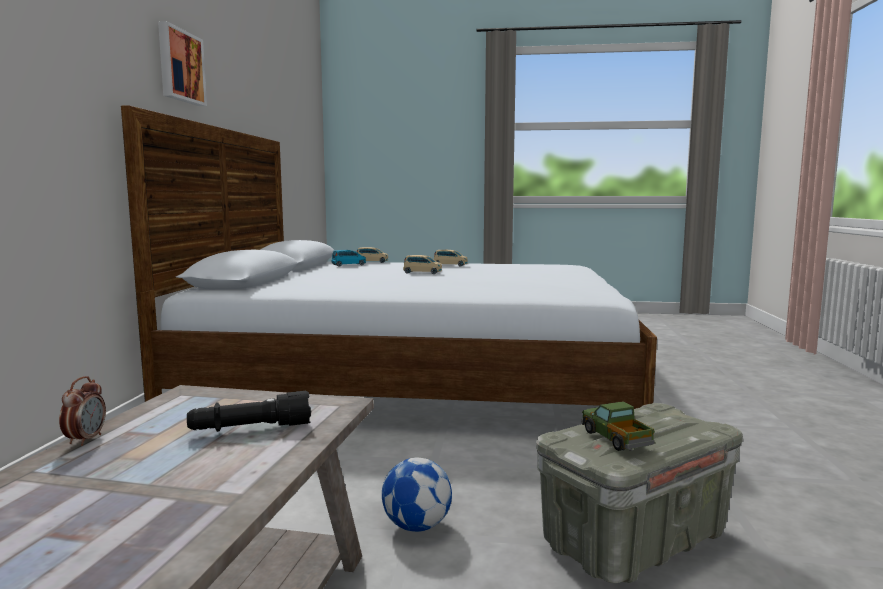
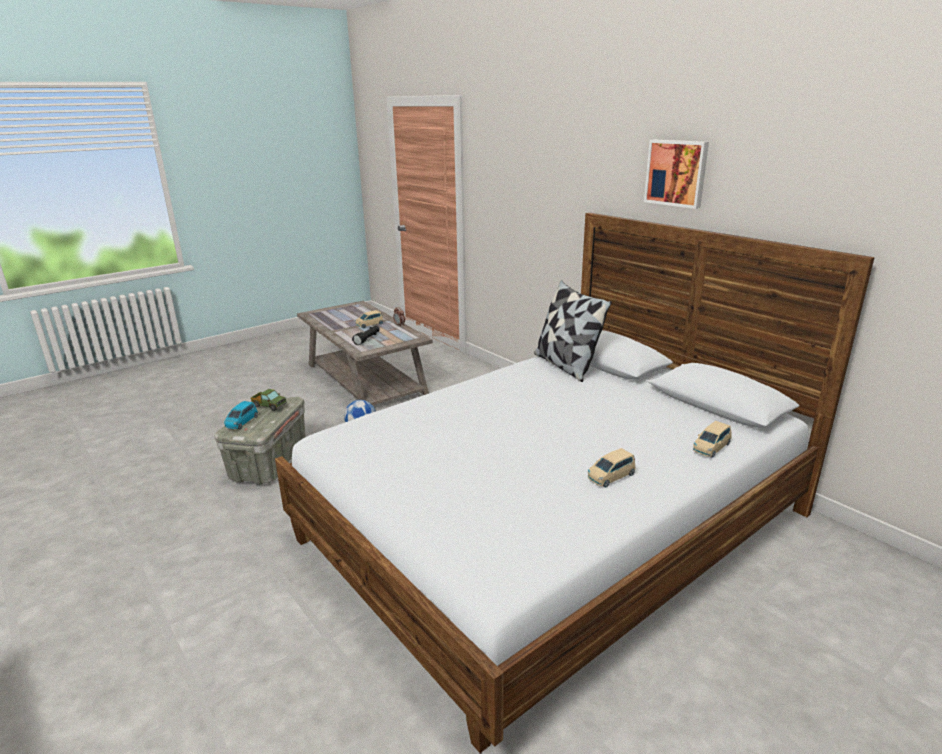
camera: 135 degrees right, 15 degrees up
blue toy car [331,250,366,267] -> blue toy car moved to [224,401,258,429]
beige toy car [403,255,442,274] -> beige toy car moved to [356,310,384,328]
none -> pillow [534,280,612,382]

